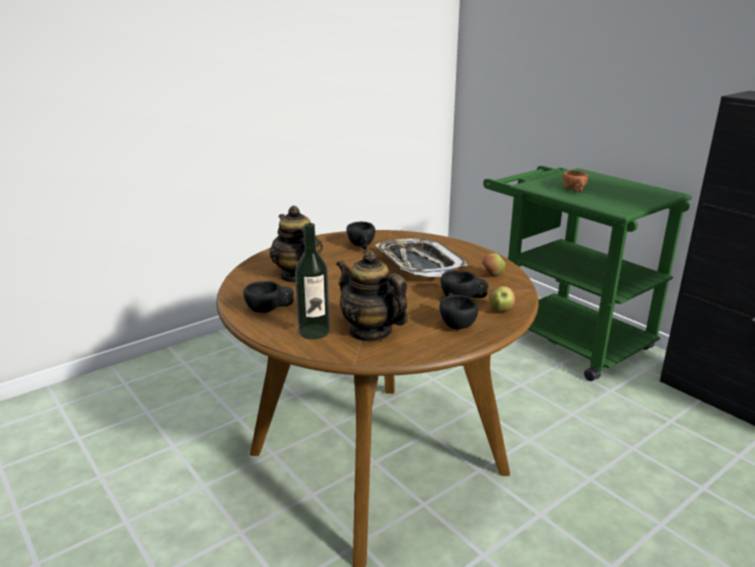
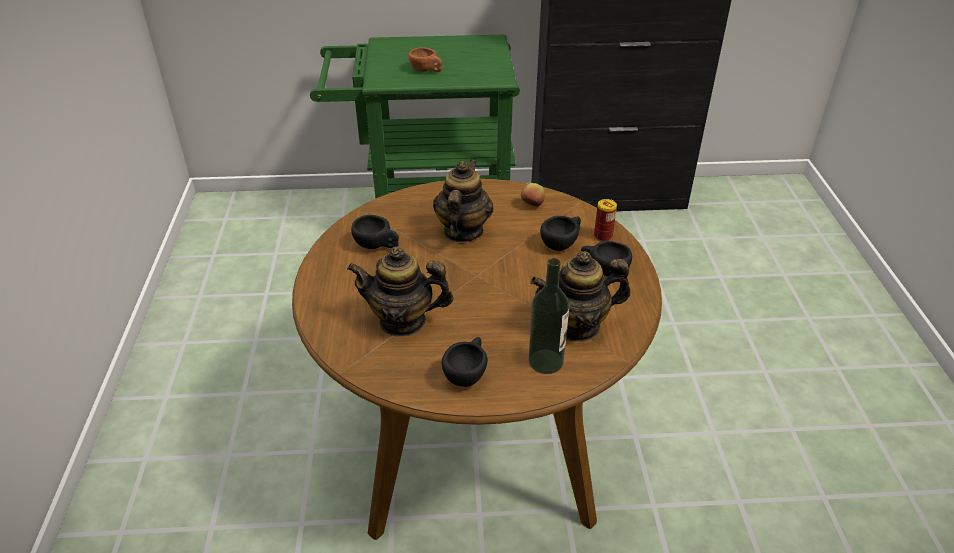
camera: 55 degrees left, 15 degrees up
tray [376,238,467,277] -> teapot [433,160,494,242]
apple [489,286,515,312] -> can [594,199,617,241]

